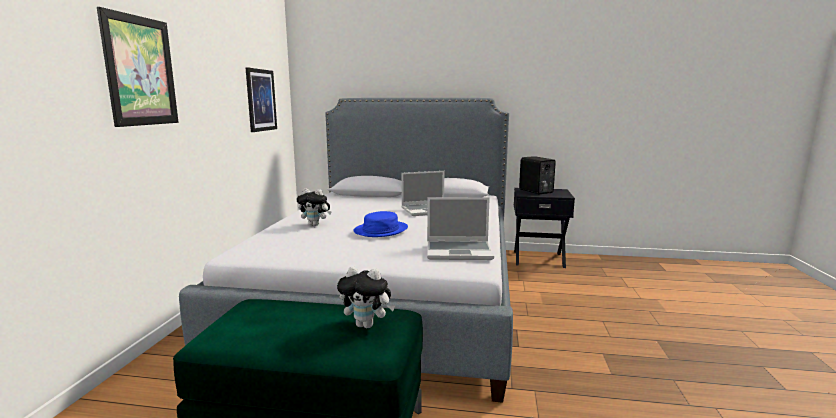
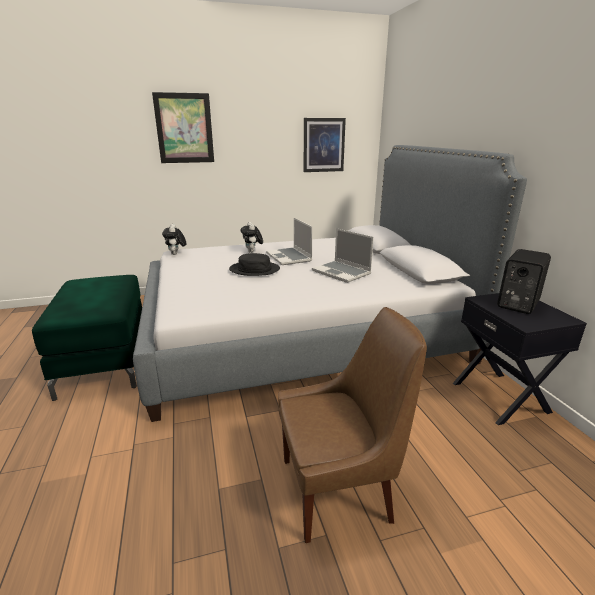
camera: 65 degrees right, 10 degrees up
plush toy [337,266,395,328] -> plush toy moved to [162,224,186,255]
blue hat [353,211,408,237] -> black hat [229,253,280,276]
laptop [427,197,494,260] -> laptop moved to [266,218,313,265]
none -> brown chair [278,307,427,543]

